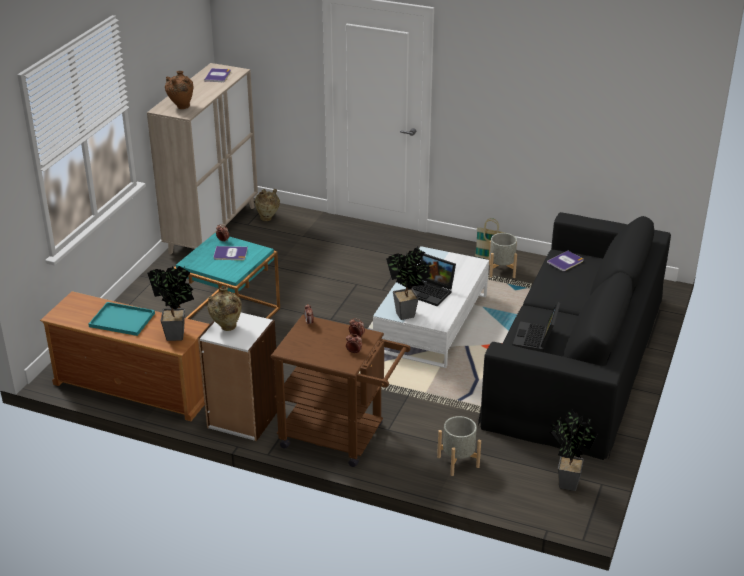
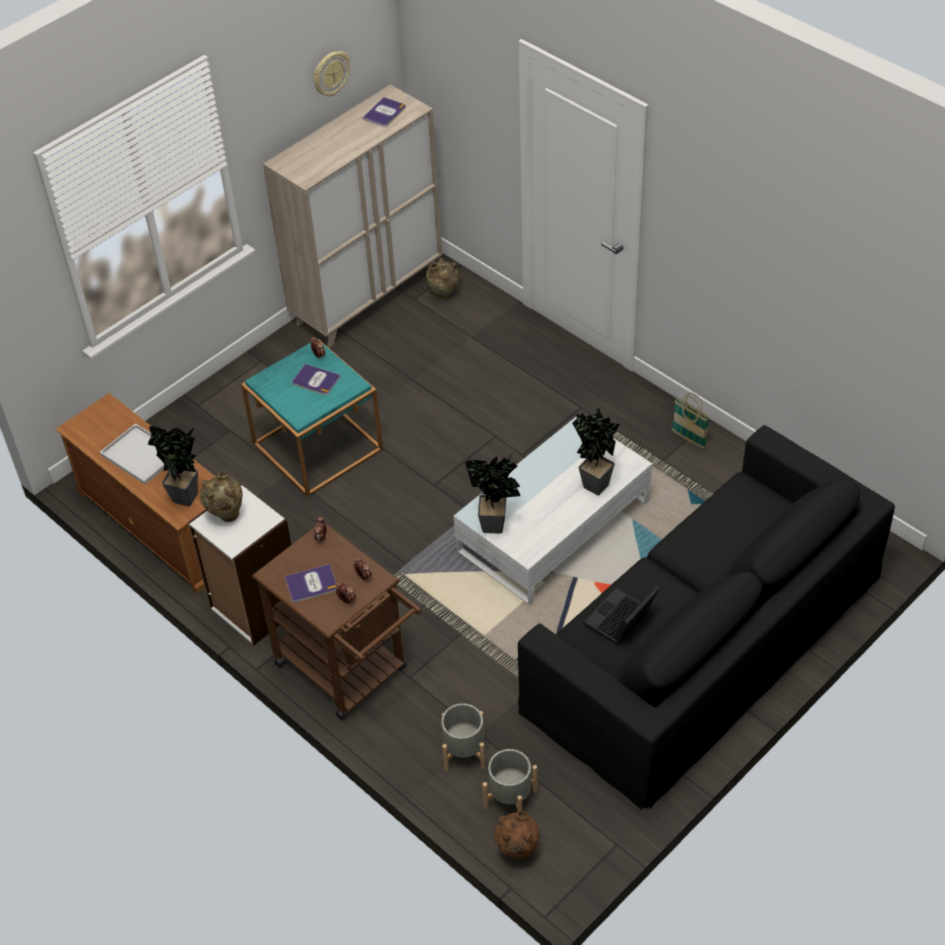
camera: 25 degrees right, 15 degrees up
turquoise tray [89,302,155,336] -> white tray [100,423,164,484]
brown vase [165,71,193,109] -> brown vase moved to [494,811,539,859]
laptop [412,254,456,306] -> none
grey planter [489,233,517,278] -> grey planter moved to [483,749,537,812]
book [547,251,584,271] -> book moved to [285,564,337,602]
potted plant [550,410,598,491] -> potted plant moved to [572,408,620,495]
none -> wall clock [314,51,350,96]

